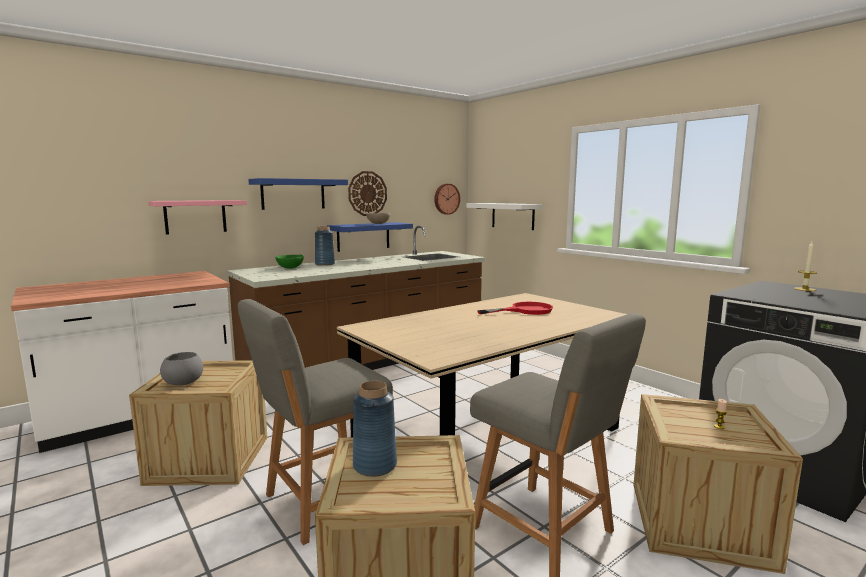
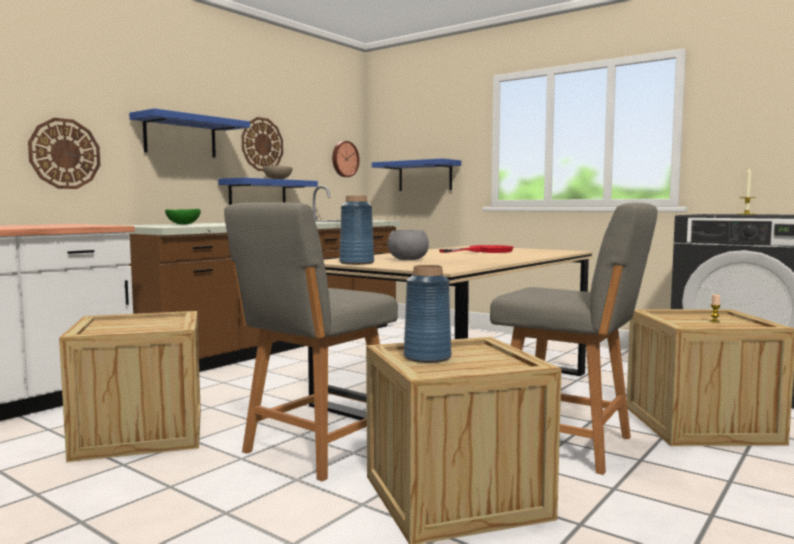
camera: 15 degrees left, 5 degrees down
pink shelf [148,200,247,235] -> wall clock [28,118,100,189]
grey bowl [160,352,203,386] -> grey bowl moved to [388,230,429,260]
blue vase [315,226,335,266] -> blue vase moved to [339,195,374,265]
white shelf [467,203,542,230] -> blue shelf [372,158,461,191]

